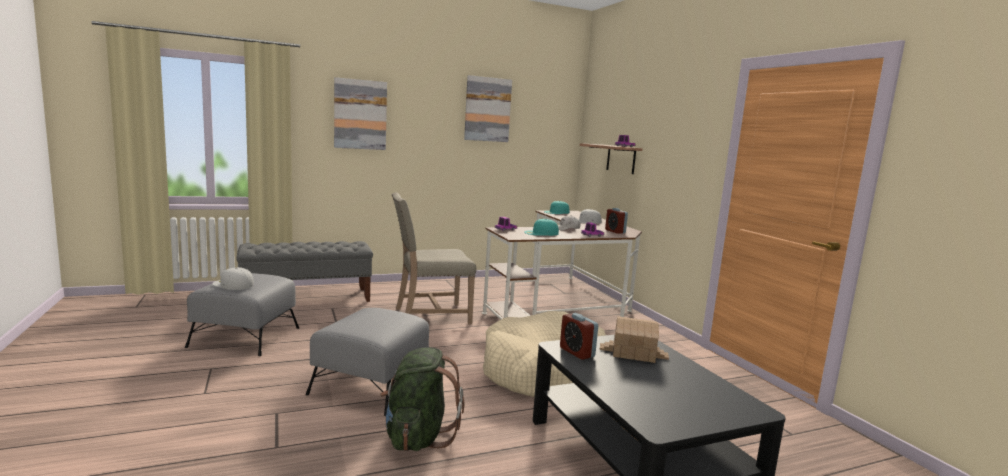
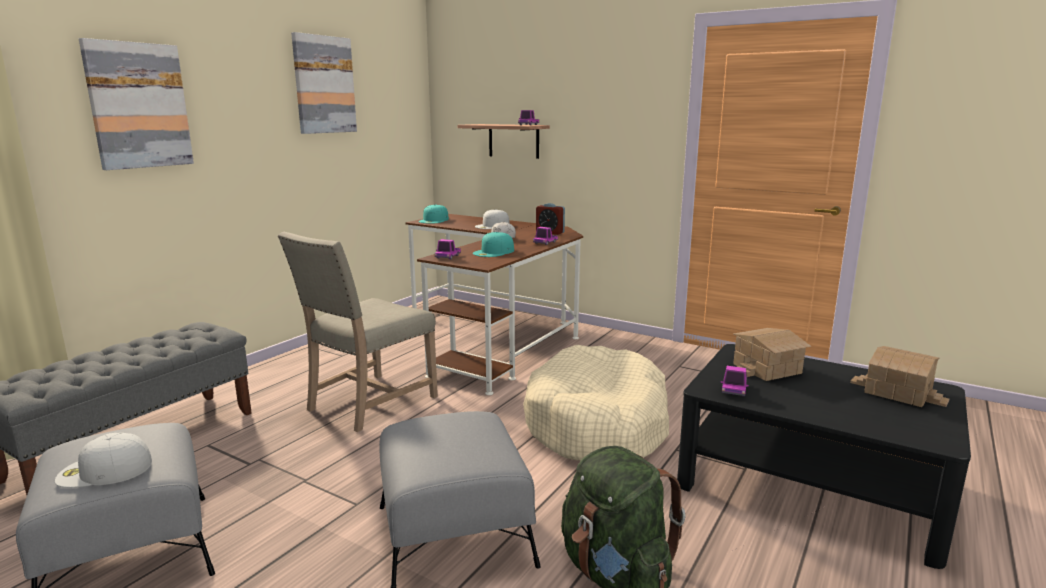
camera: 35 degrees left, 5 degrees up
alarm clock [560,313,598,360] -> toy truck [721,366,749,396]
none -> toy house [850,346,949,407]

